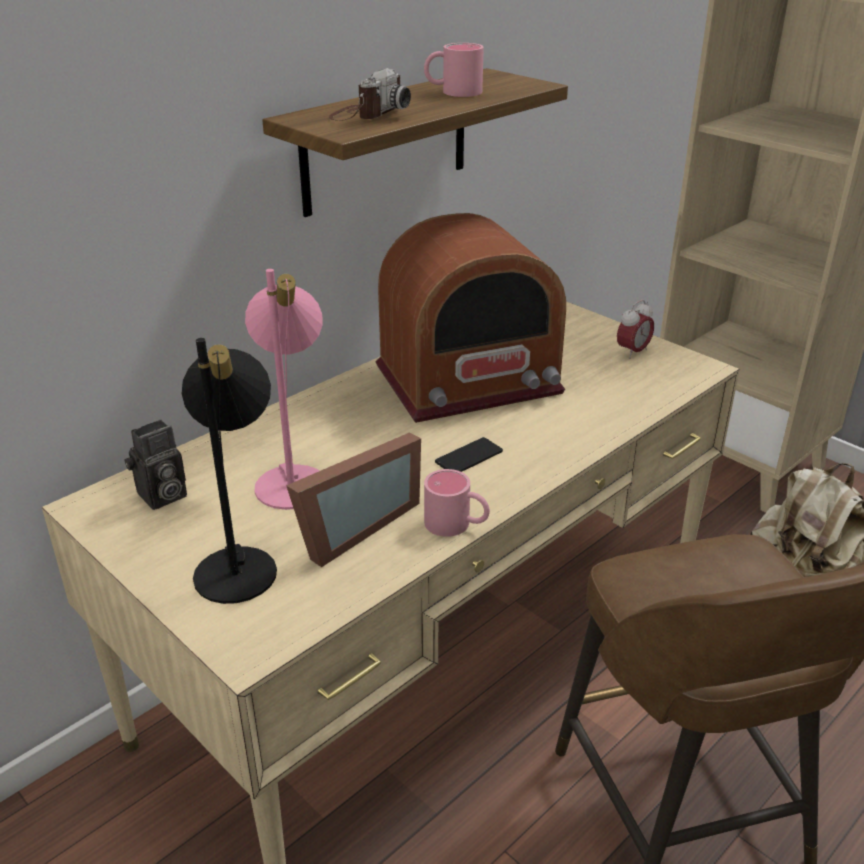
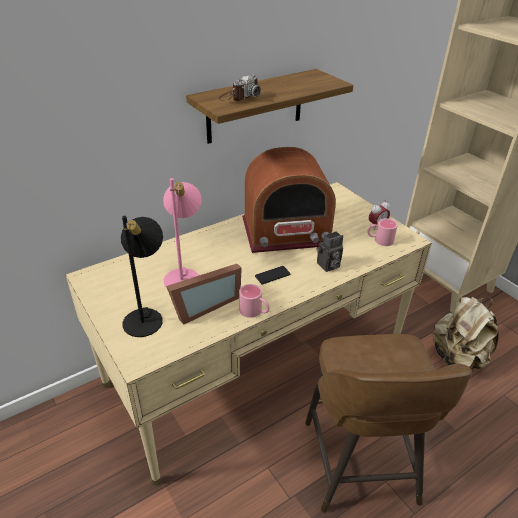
camera: 10 degrees right, 5 degrees up
camera [124,419,187,510] -> camera moved to [317,231,343,272]
pink mug [424,43,484,97] -> pink mug moved to [367,218,398,246]

